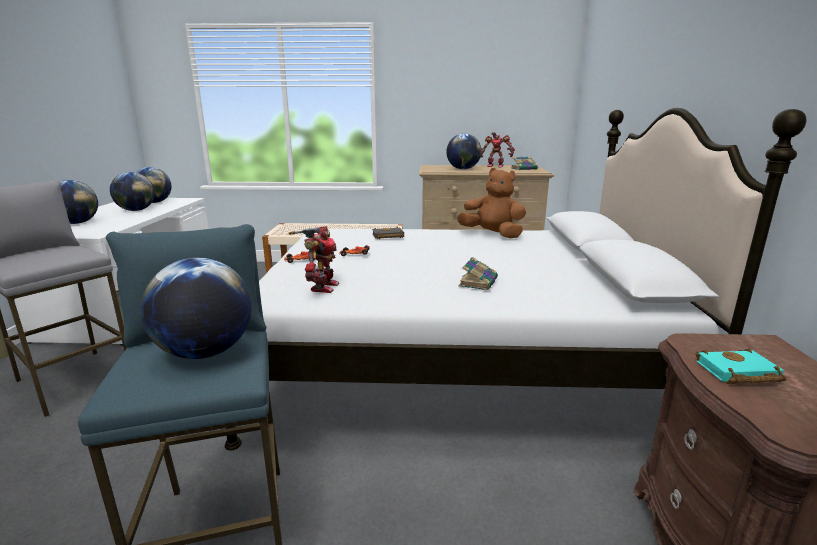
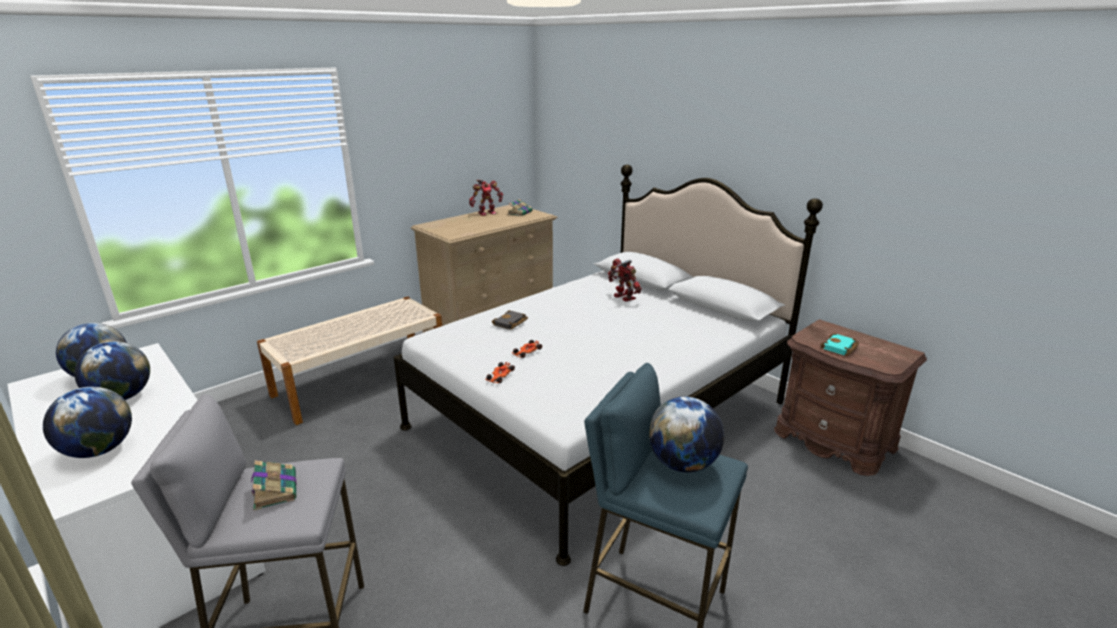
camera: 45 degrees left, 5 degrees up
toy robot [289,226,339,293] -> toy robot moved to [608,258,642,301]
globe [446,133,482,169] -> none
brown plush toy [457,168,526,238] -> none
book [458,257,498,291] -> book moved to [251,460,297,510]

